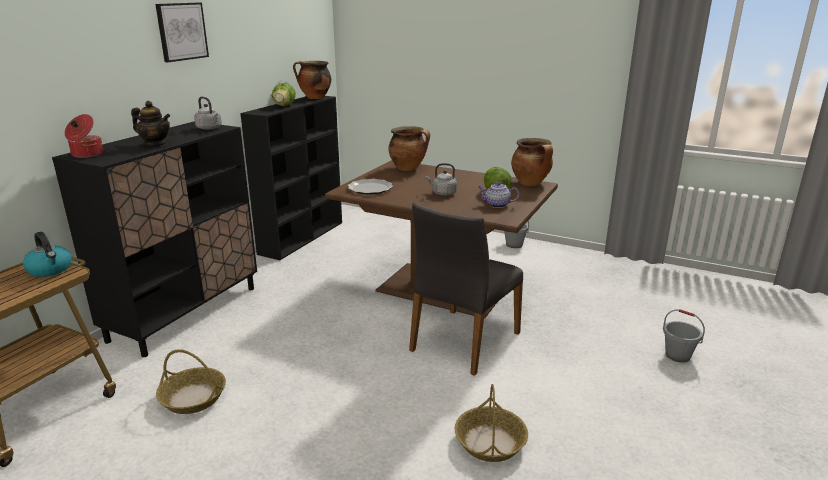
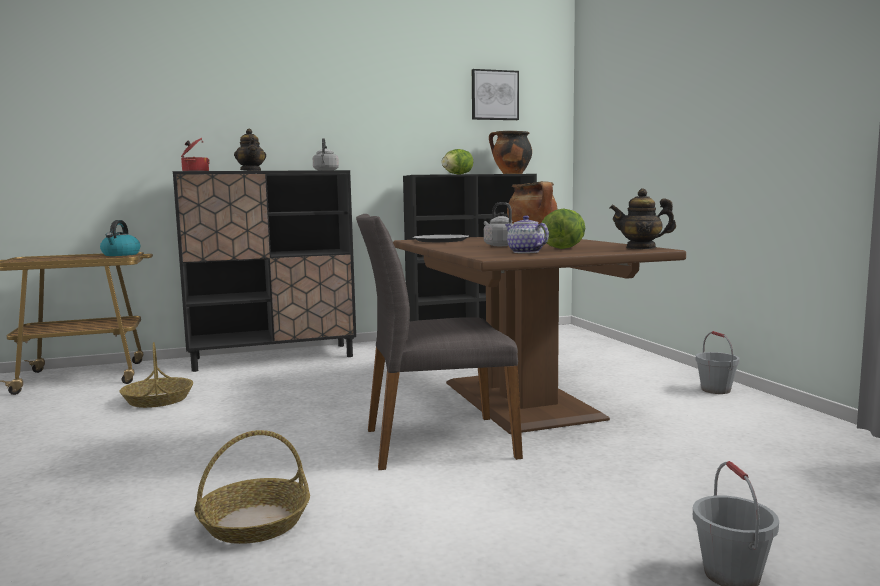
camera: 45 degrees right, 15 degrees down
picture [155,3,209,62] -> picture moved to [472,69,519,120]
cooking pot [511,138,553,186] -> teapot [610,188,676,249]

